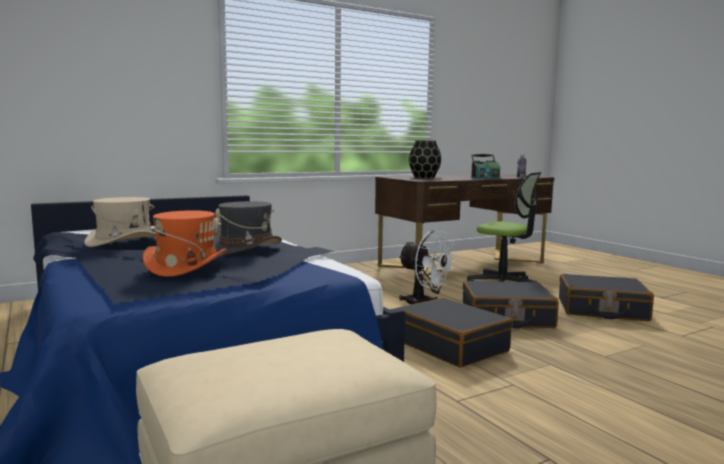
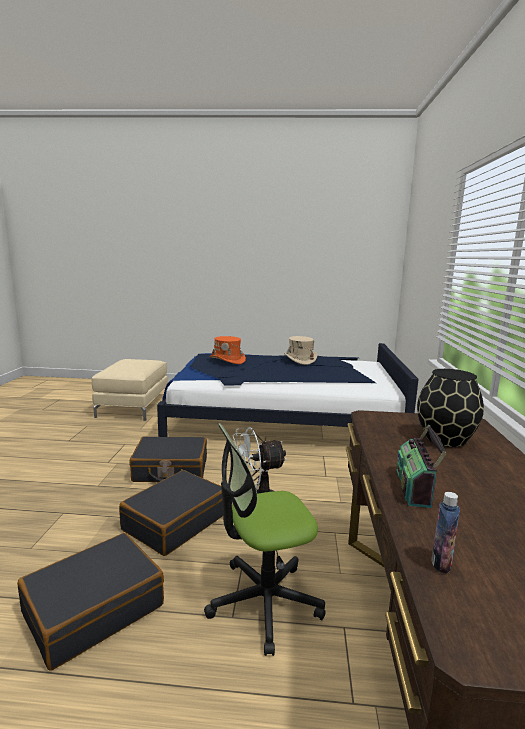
camera: 125 degrees right, 5 degrees up
grey hat [214,201,282,255] -> none

